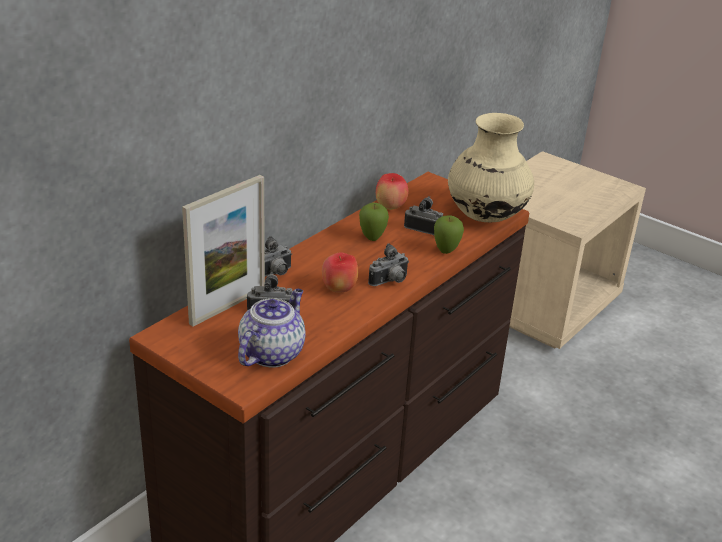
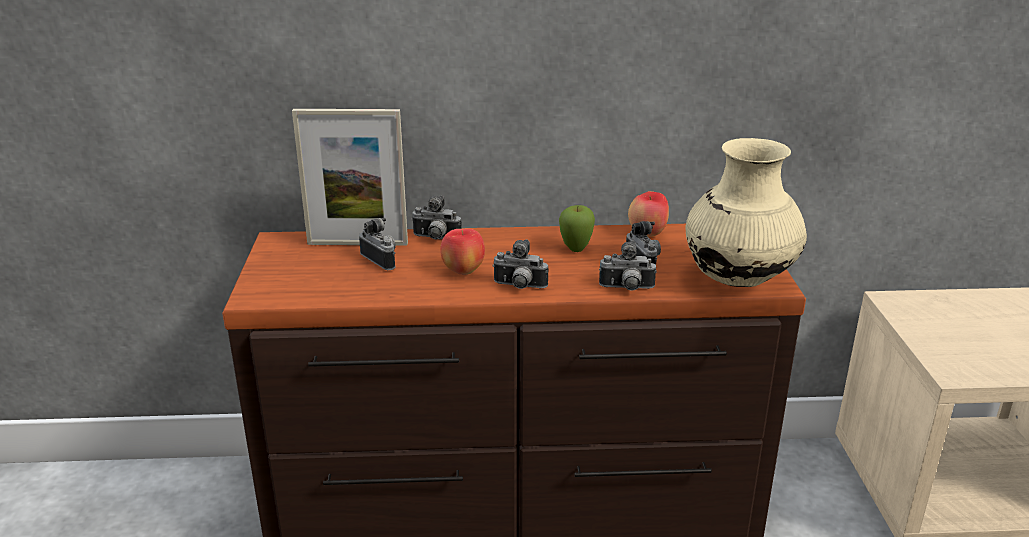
camera: 50 degrees right, 5 degrees down
teapot [238,289,306,368] -> none
apple [434,216,464,254] -> camera [599,241,656,291]

